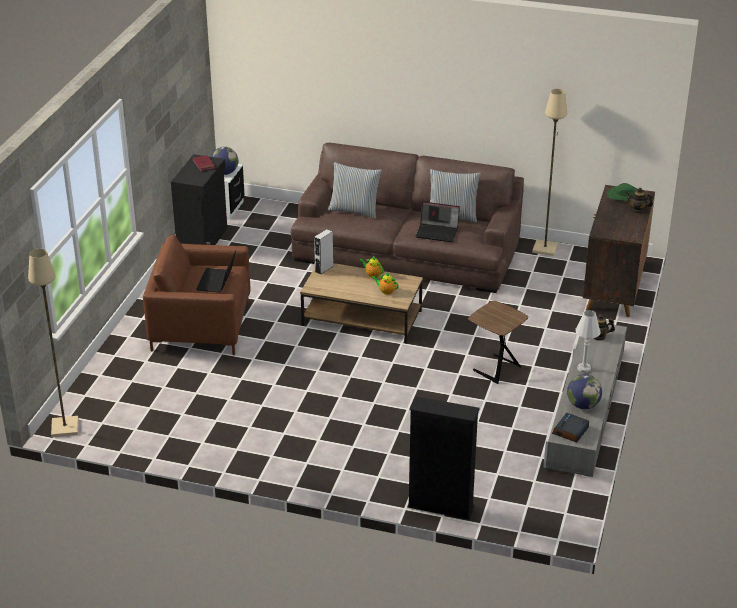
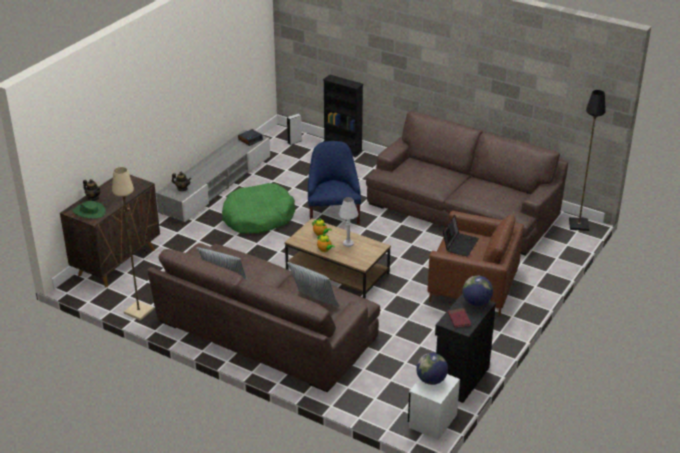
camera: 165 degrees left, 0 degrees up
beige floor lamp [28,249,79,437] -> black floor lamp [569,90,606,231]
grey speaker [314,229,333,275] -> grey speaker moved to [287,114,302,145]
laptop [415,202,460,242] -> none
brown side table [468,301,528,384] -> green dog bed [222,183,295,234]
globe [567,374,602,409] -> globe moved to [462,276,493,306]
white table lamp [575,310,601,373] -> white table lamp moved to [339,197,358,247]
none -> blue armchair [308,141,361,225]
none -> brown sofa [366,111,568,256]

